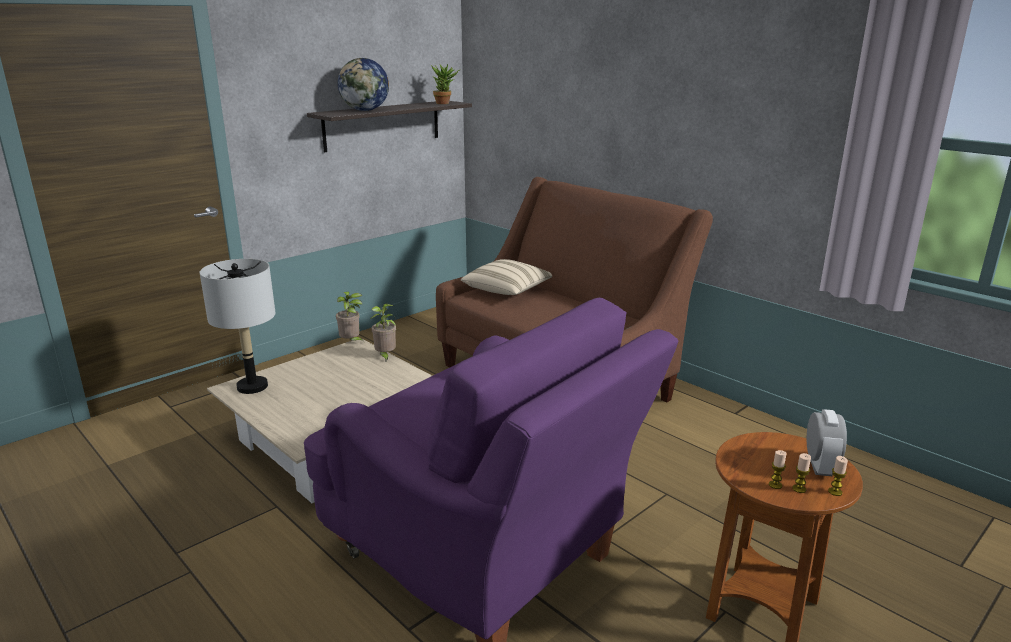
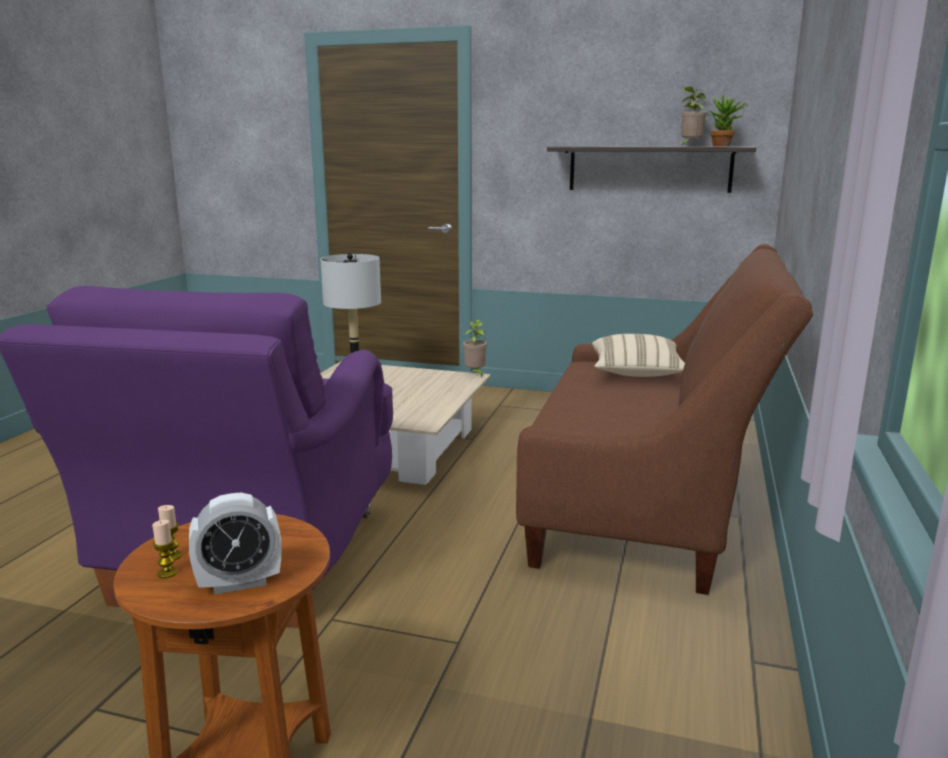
camera: 60 degrees right, 5 degrees down
globe [338,58,389,111] -> none
potted plant [370,304,396,361] -> potted plant moved to [681,87,708,145]
candle [828,456,848,496] -> none

